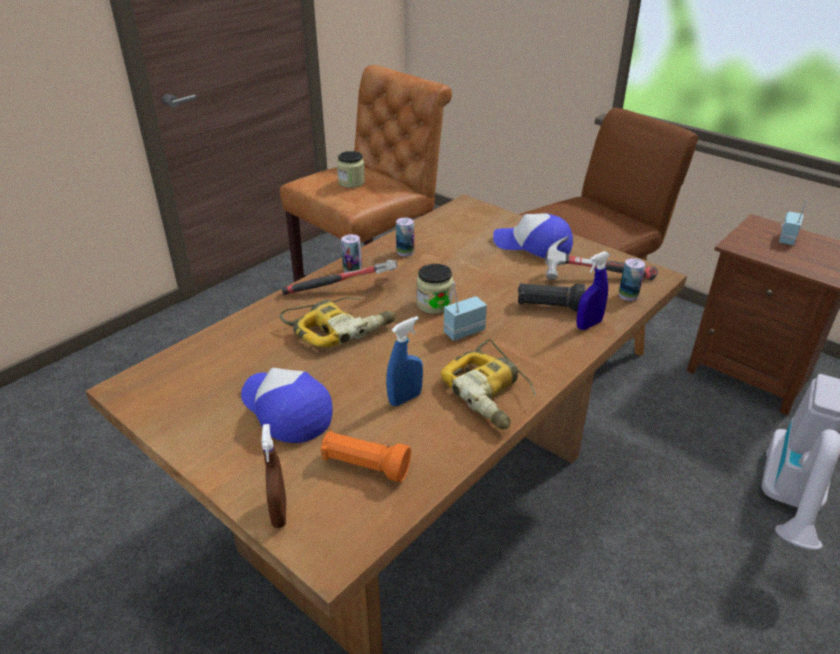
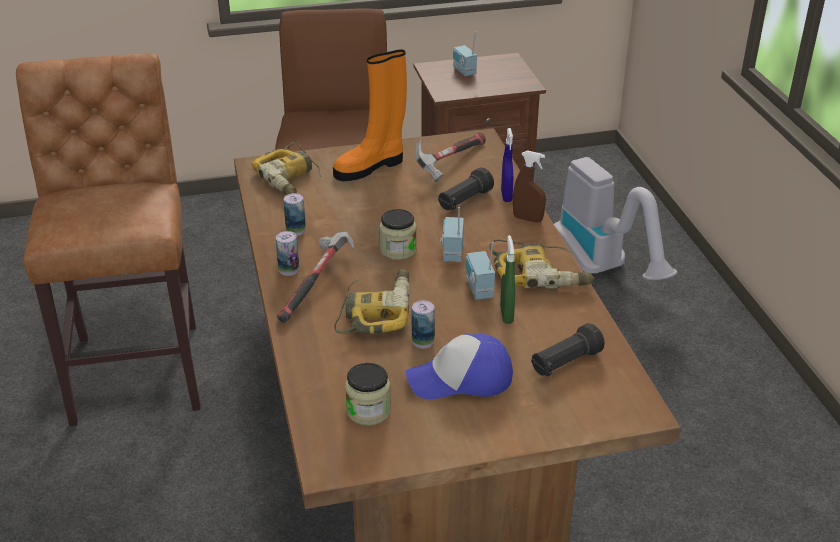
camera: 55 degrees left, 0 degrees up
brown spray bottle [261,424,286,528] -> brown spray bottle moved to [513,150,546,222]
orange flashlight [321,431,411,482] -> black flashlight [531,323,605,377]
jar [337,151,365,188] -> jar moved to [345,363,391,425]
blue spray bottle [386,316,423,406] -> green spray bottle [500,235,515,324]
cap [493,213,573,258] -> orange boot [333,49,407,181]
can [619,258,645,301] -> can moved to [412,300,435,349]
none -> power drill [252,141,321,195]
none -> radio [466,242,495,300]

